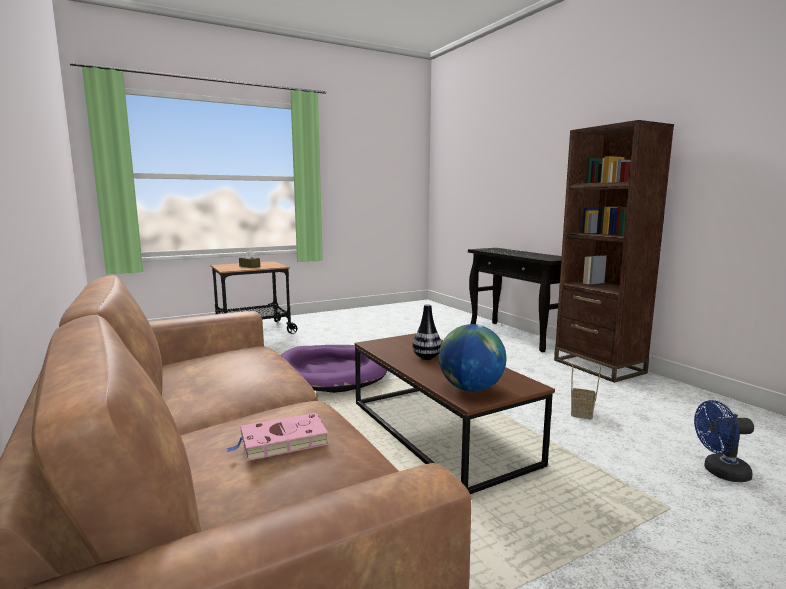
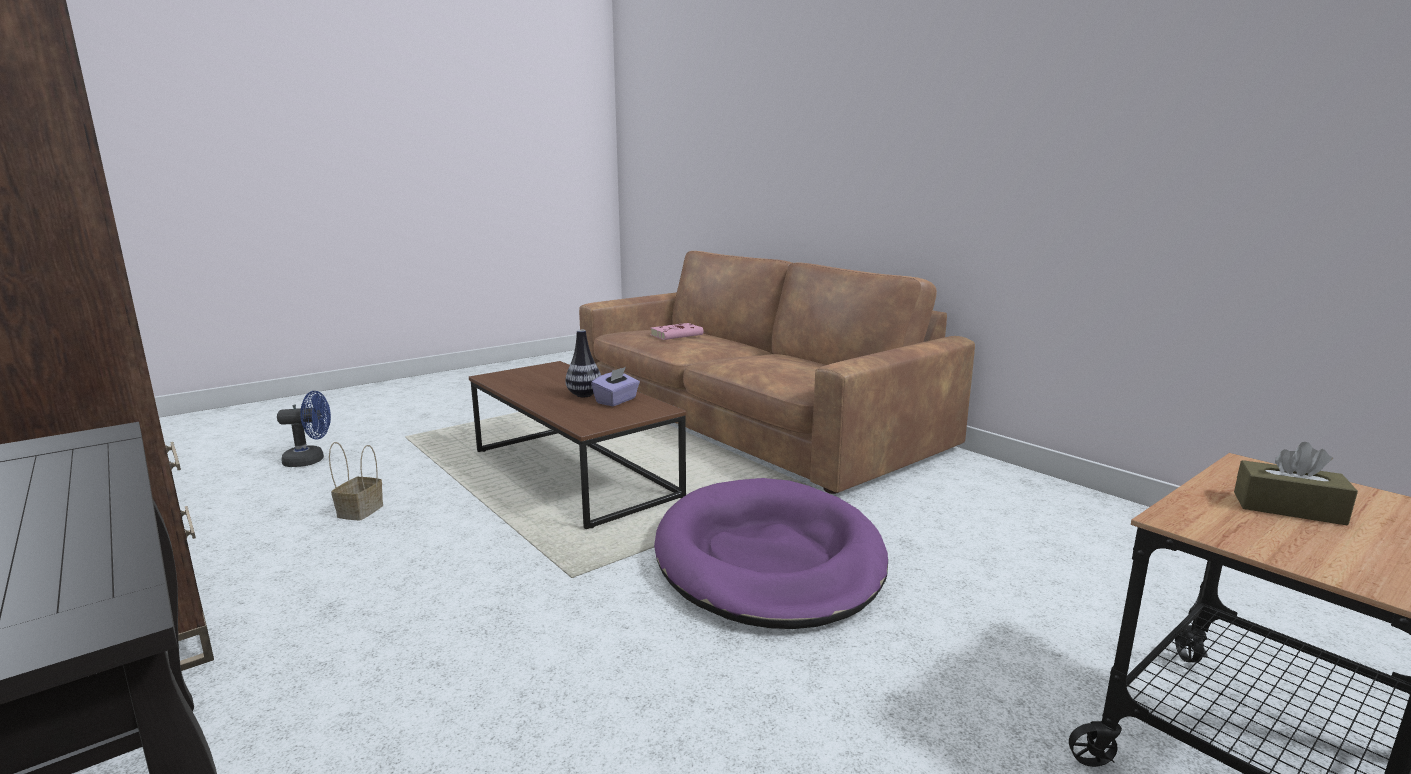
camera: 170 degrees right, 5 degrees up
globe [439,324,506,392] -> none
none -> purple tissue box [591,367,640,406]

